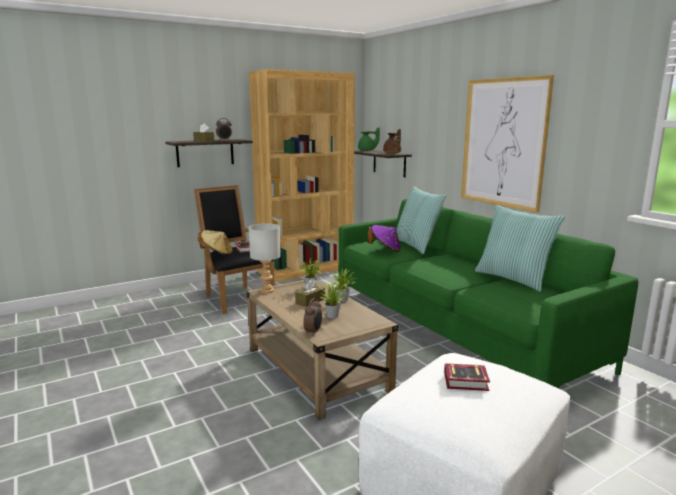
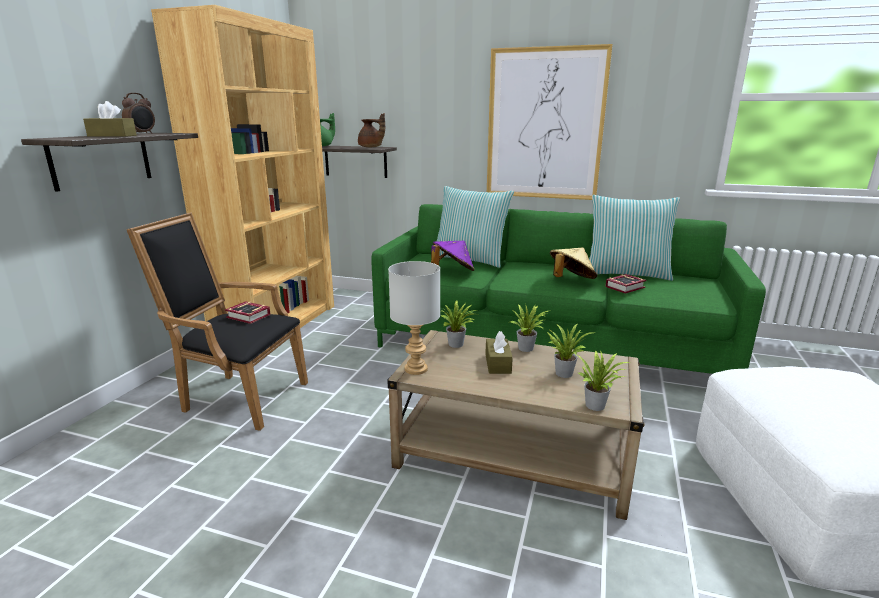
camera: 40 degrees left, 5 degrees up
beige hat [198,230,233,255] -> beige hat moved to [550,247,597,279]
alarm clock [303,298,322,336] -> potted plant [577,350,630,411]
book [444,363,490,391] -> book moved to [605,274,646,294]

